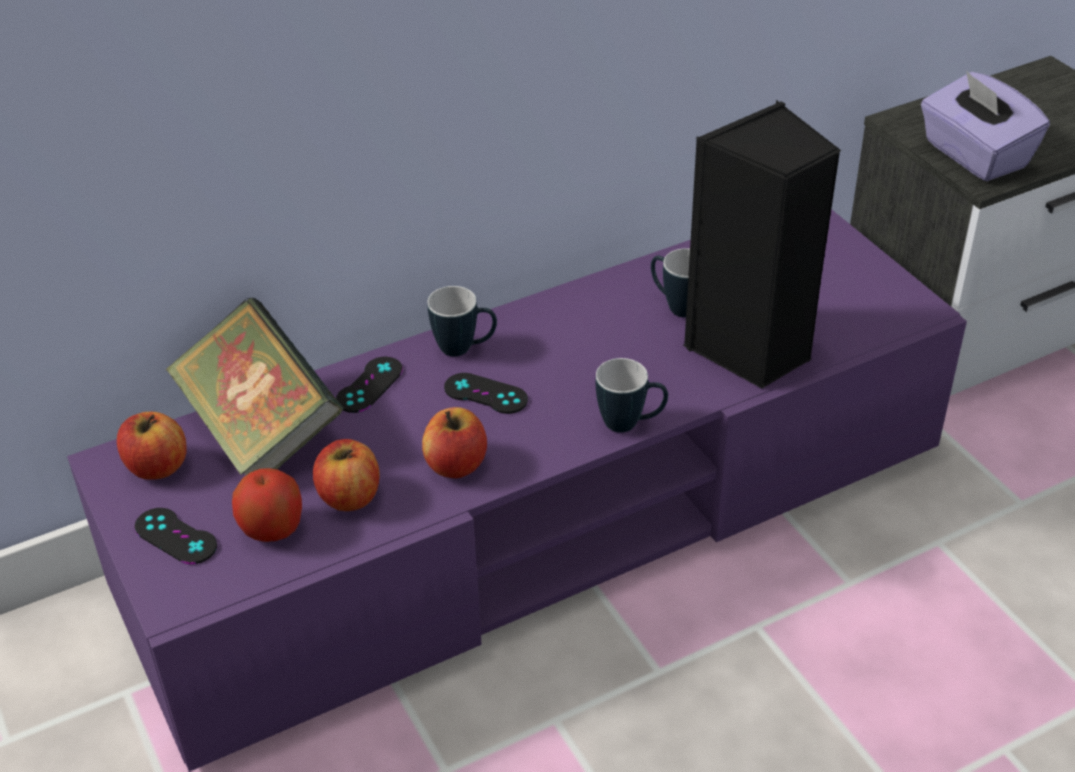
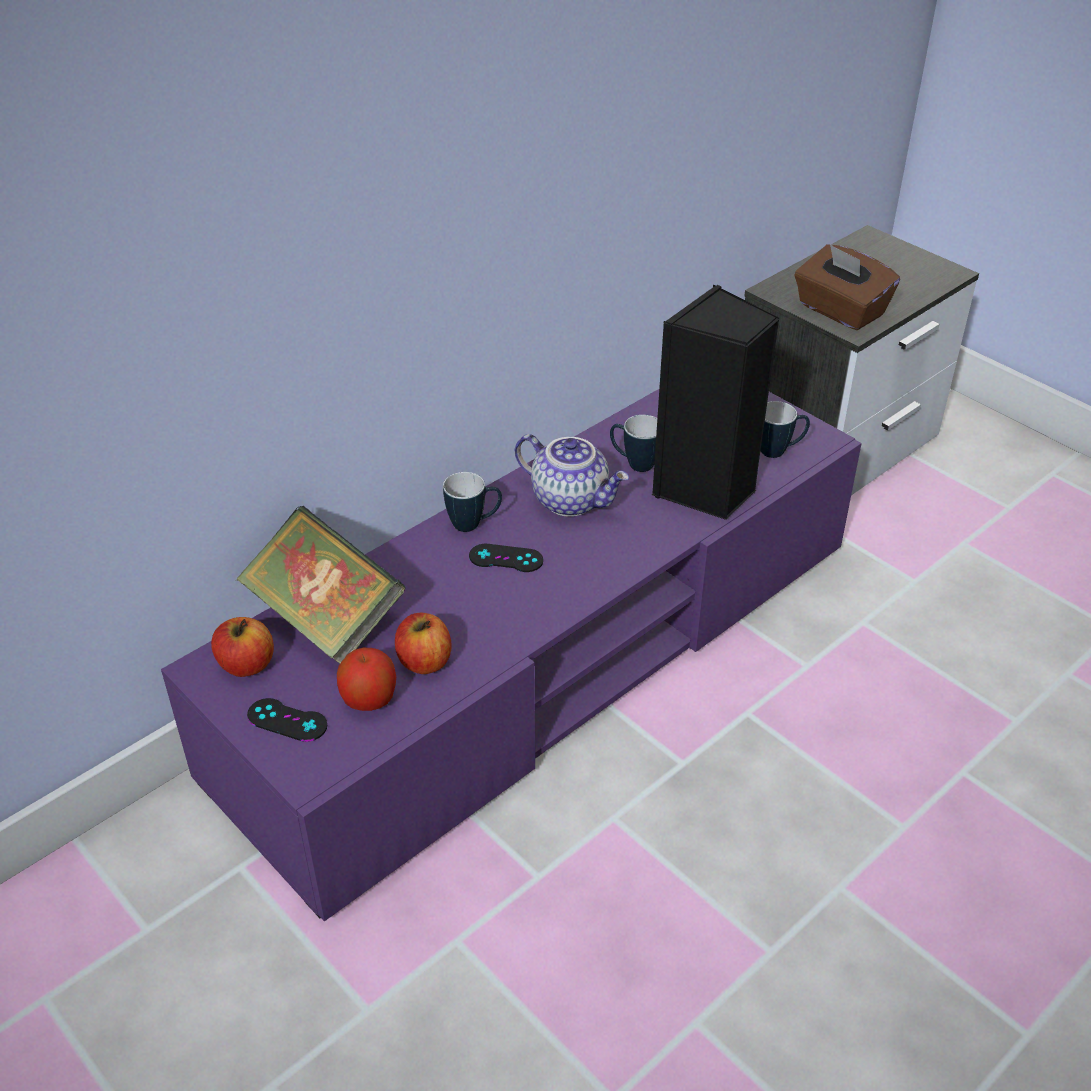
camera: 15 degrees left, 0 degrees up
black game controller [336,357,403,413] -> none
apple [422,407,487,478] -> none
mug [595,358,668,433] -> mug moved to [760,401,810,458]
purple tissue box [921,71,1050,181] -> brown tissue box [794,244,900,330]
none -> teapot [515,434,629,517]

